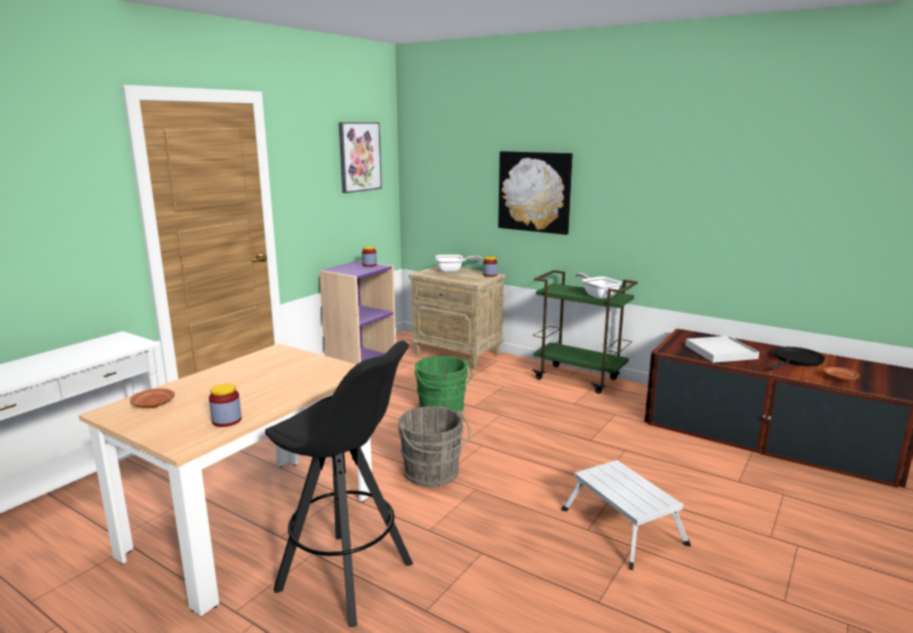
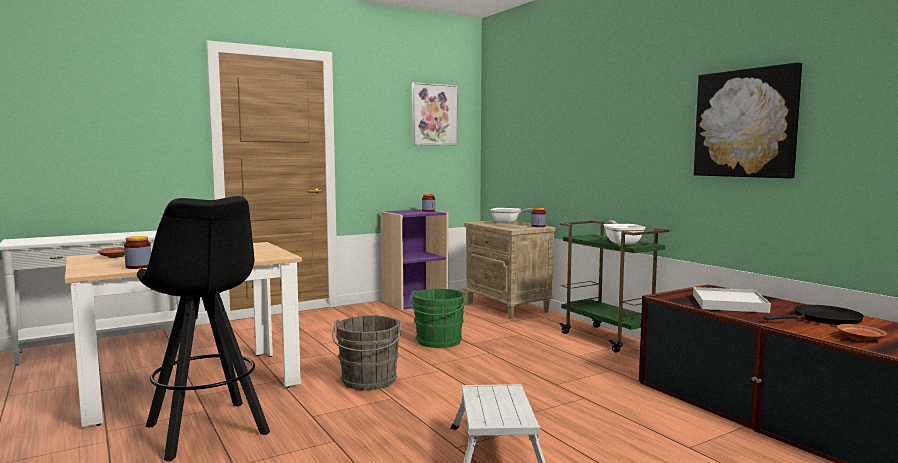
camera: 25 degrees right, 10 degrees down
picture [498,151,573,235] -> picture moved to [694,62,802,178]

